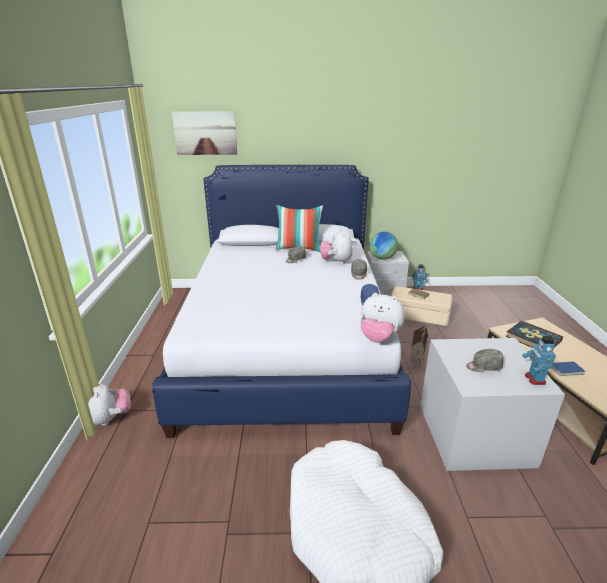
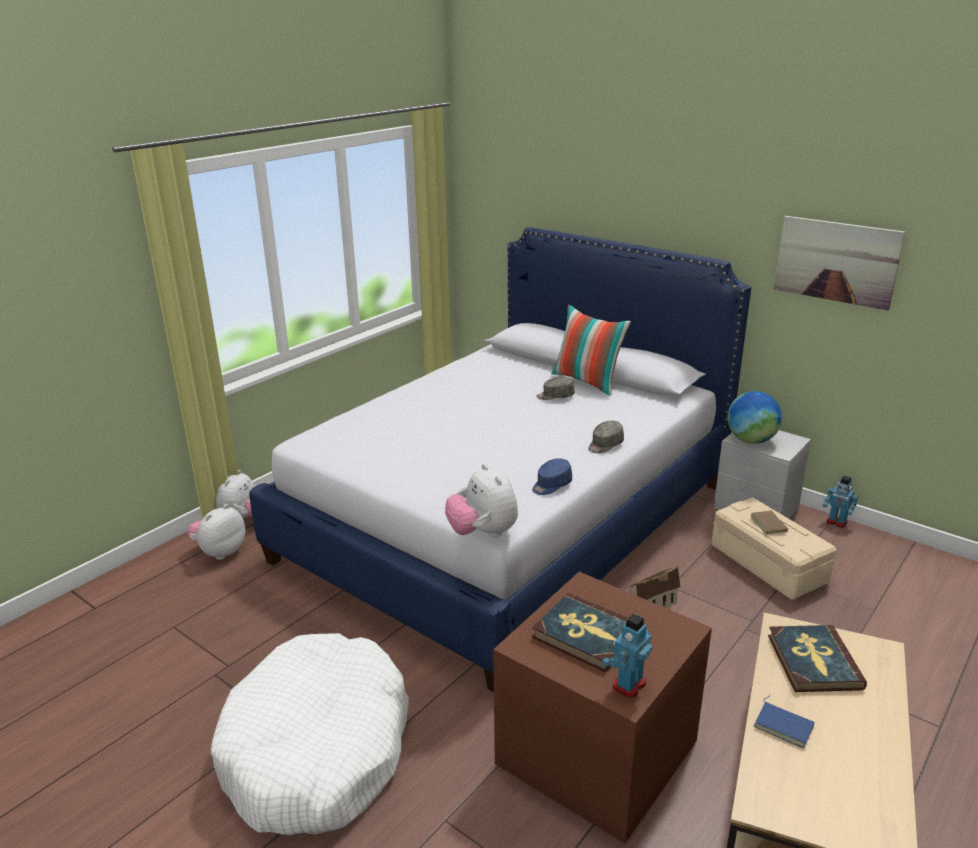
camera: 40 degrees right, 0 degrees up
picture [172,112,237,155] -> picture moved to [774,216,906,310]
plush toy [320,229,353,264] -> plush toy moved to [187,504,245,560]
grey storage box [420,338,565,471] -> brown storage box [493,572,712,843]
grey cap [466,349,503,372] -> book [532,593,628,672]

